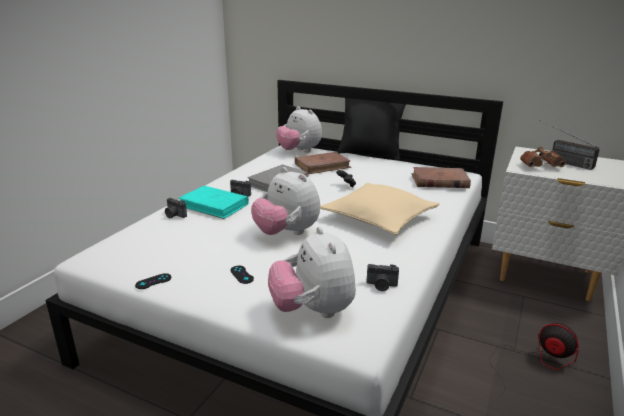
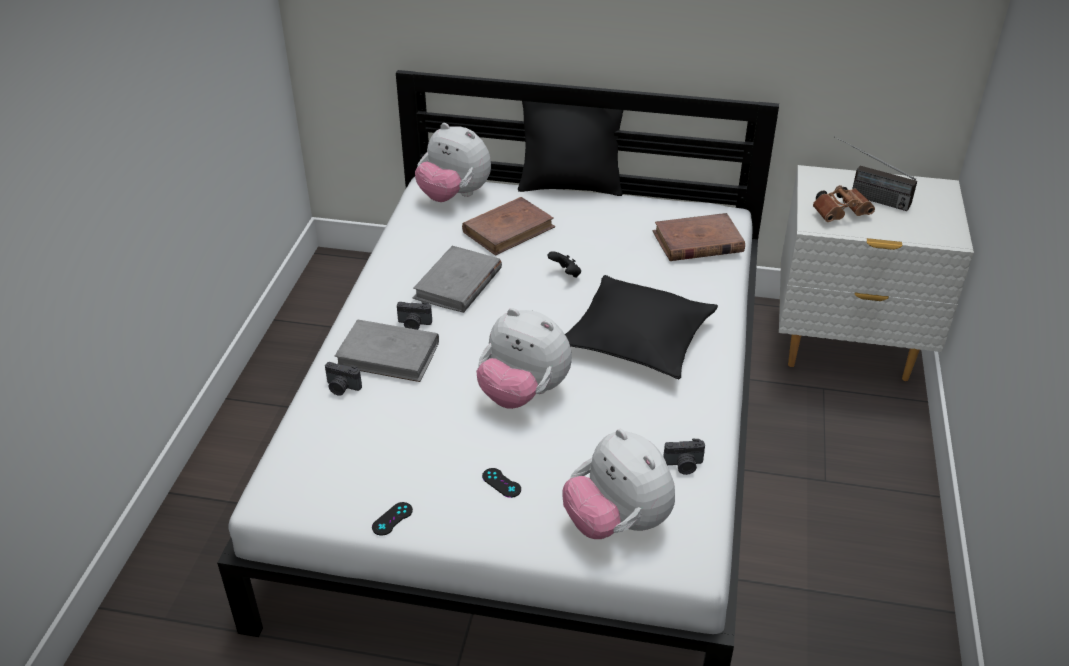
camera: 15 degrees left, 15 degrees up
turquoise book [178,186,249,219] -> grey book [335,319,439,382]
beige pillow [320,183,440,235] -> black pillow [565,275,718,379]
fan [489,323,578,397] -> none

